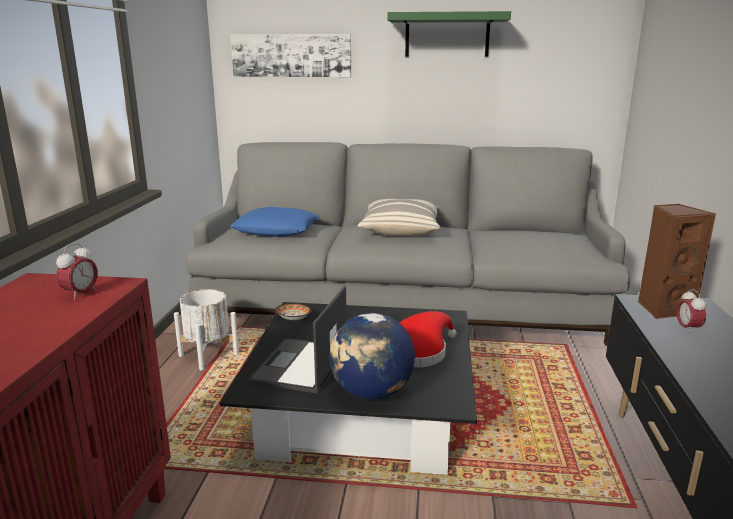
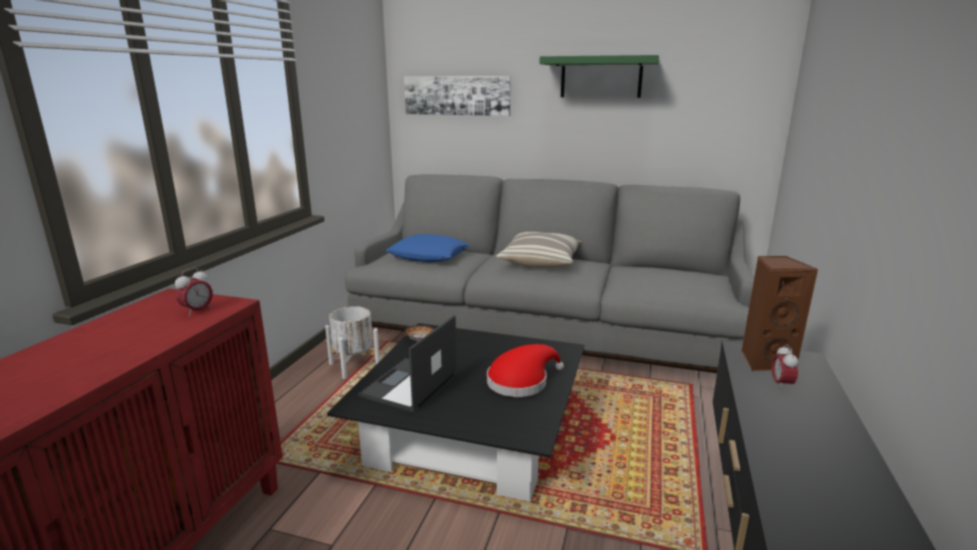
camera: 10 degrees right, 0 degrees up
globe [330,313,415,400] -> none

